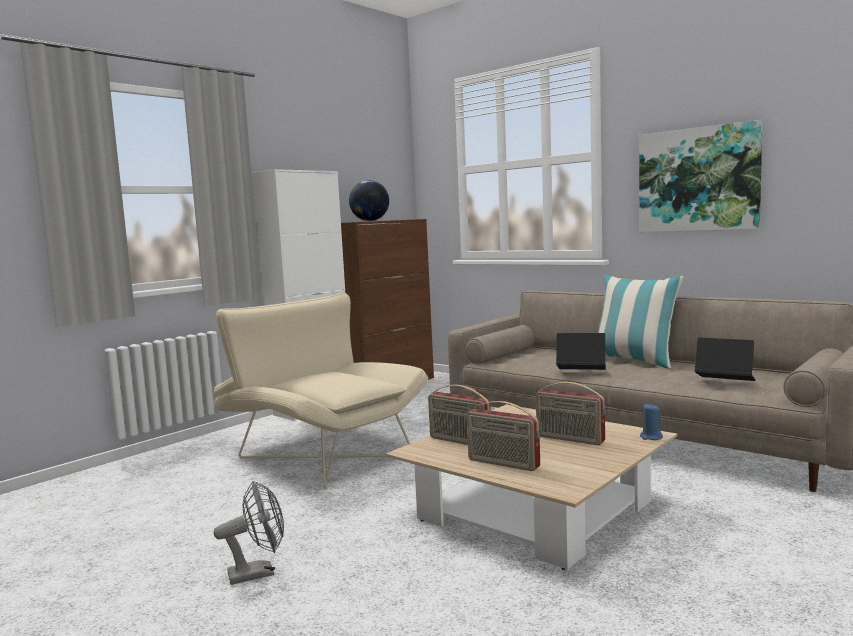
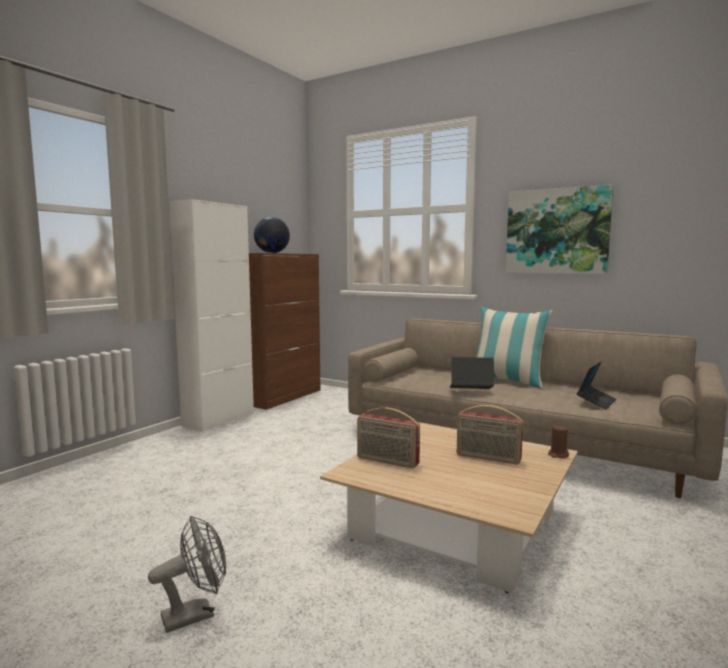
camera: 10 degrees left, 0 degrees up
beige armchair [214,293,428,489] -> none
radio [467,401,540,471] -> none
blue candle [640,403,663,440] -> brown candle [548,425,569,458]
laptop [695,337,756,381] -> laptop turned 105 degrees clockwise [577,361,617,409]

